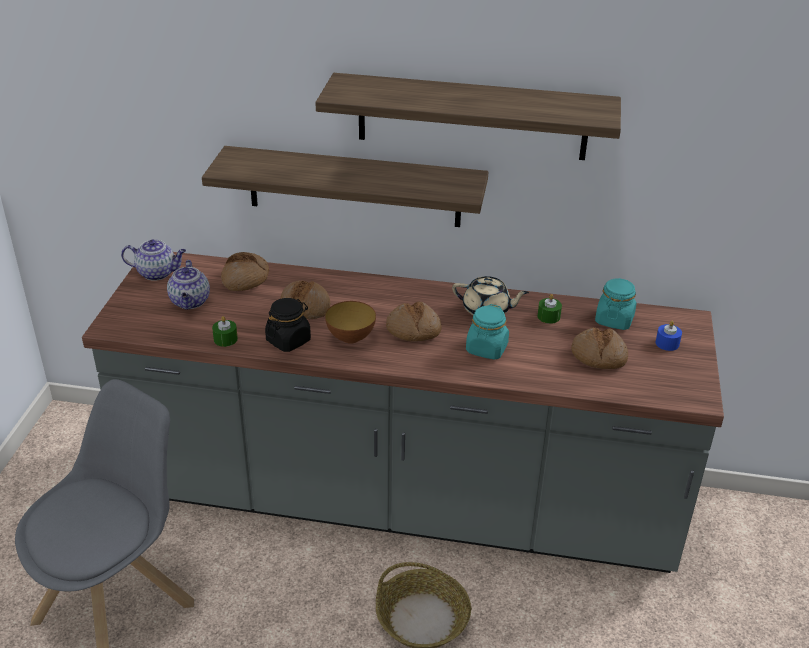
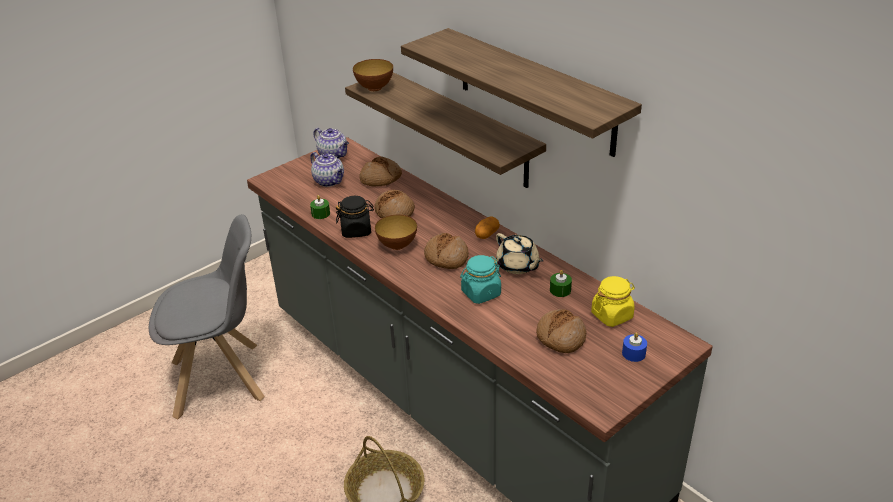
camera: 40 degrees right, 0 degrees up
teapot [167,260,210,310] -> teapot turned 75 degrees counterclockwise [310,152,344,187]
turquoise jar [595,278,636,330] -> yellow jar [591,276,635,327]
none -> bowl [353,59,393,91]
none -> potato [475,216,500,239]

